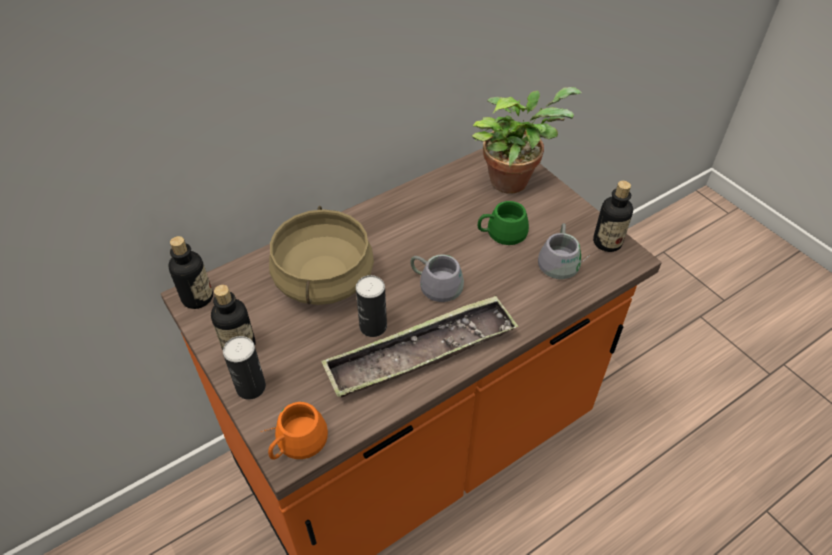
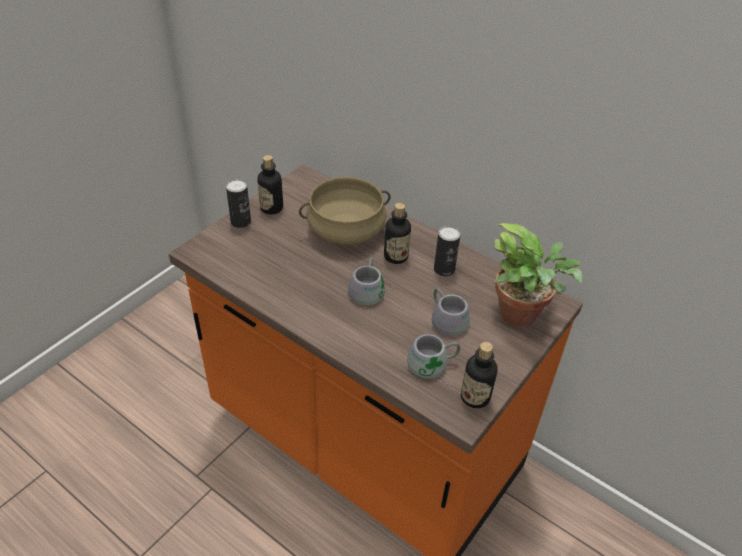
camera: 70 degrees right, 5 degrees down
bottle [168,236,213,309] -> bottle moved to [384,203,411,264]
orange mug [260,402,328,460] -> none
tray [321,295,518,397] -> none
can [356,275,387,337] -> can moved to [434,226,461,277]
green mug [478,201,529,245] -> grey mug [432,288,470,336]

